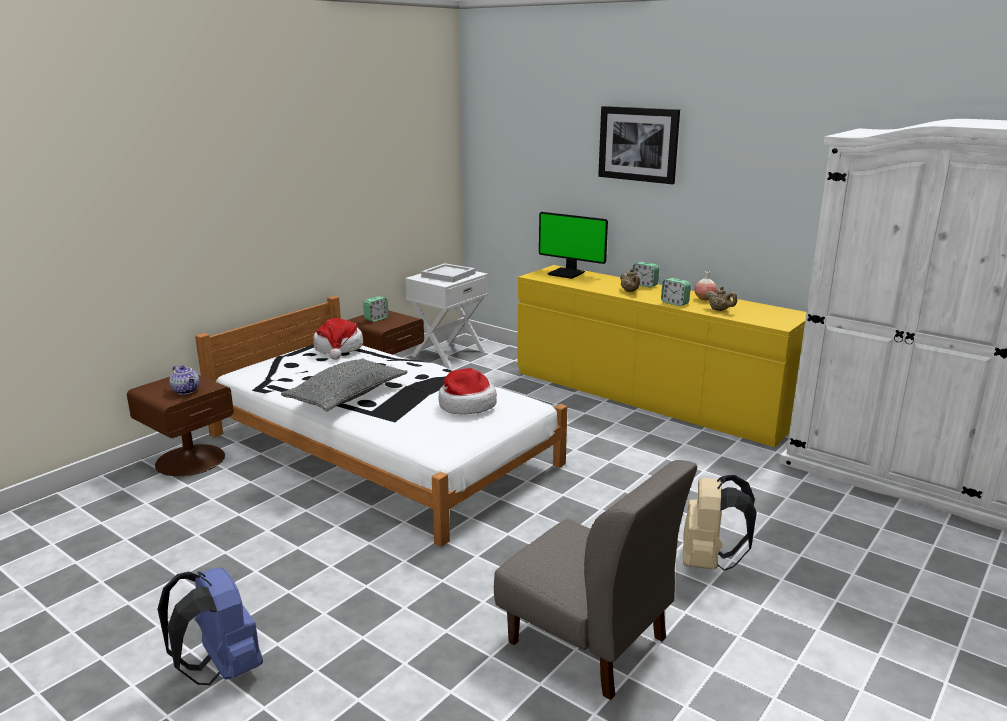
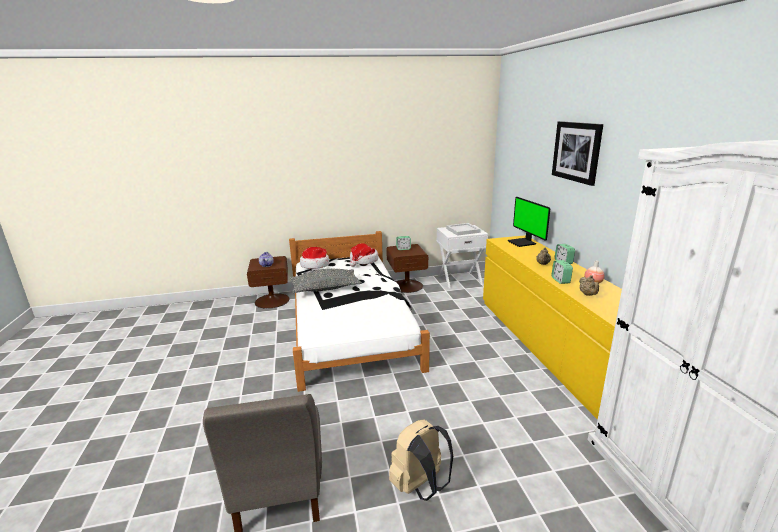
camera: 40 degrees right, 0 degrees up
blue backpack [158,567,263,685] -> none
hat [438,368,497,414] -> hat moved to [300,247,329,269]

